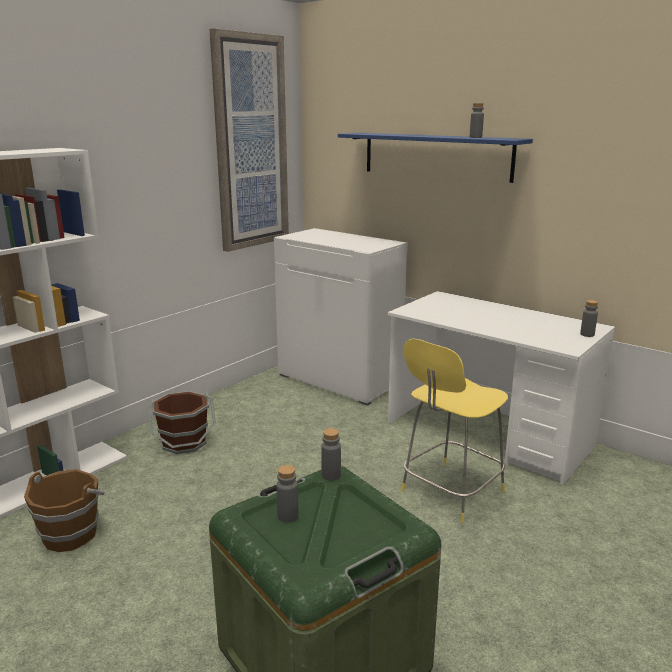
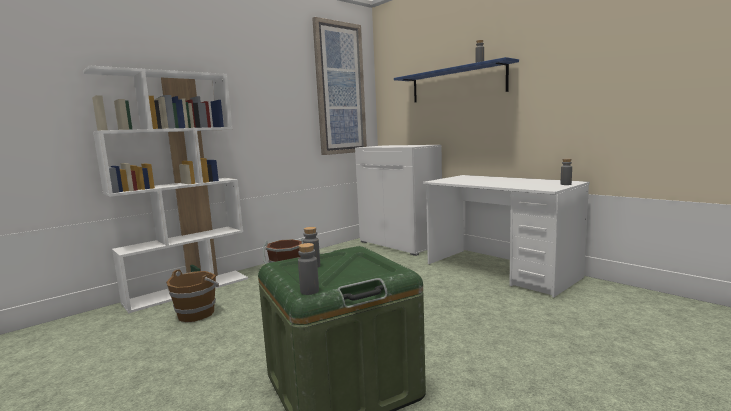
camera: 10 degrees right, 10 degrees down
grey bottle [321,428,341,481] -> grey bottle moved to [298,243,319,295]
yellow stool [401,339,508,523] -> none

